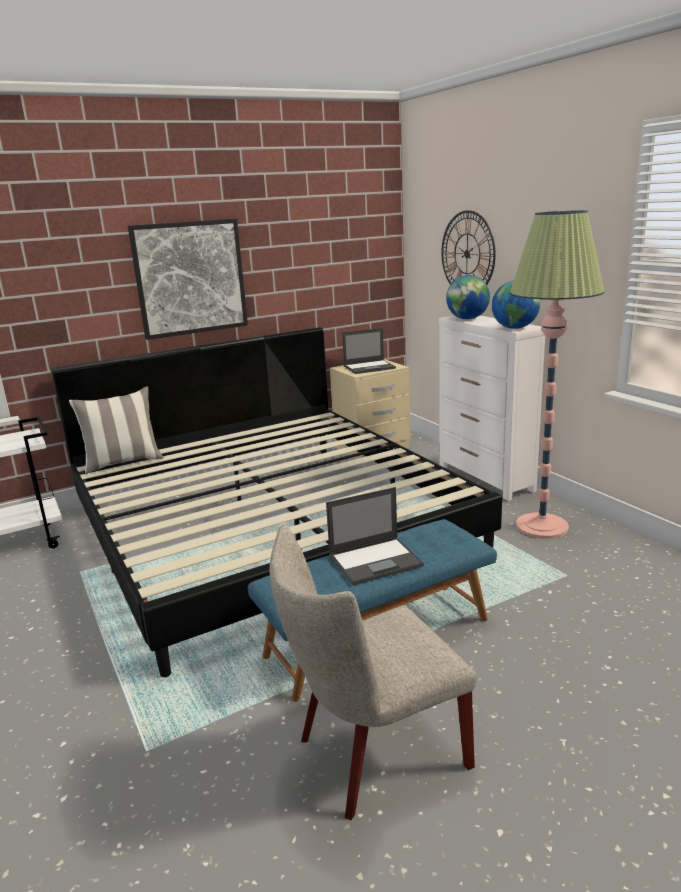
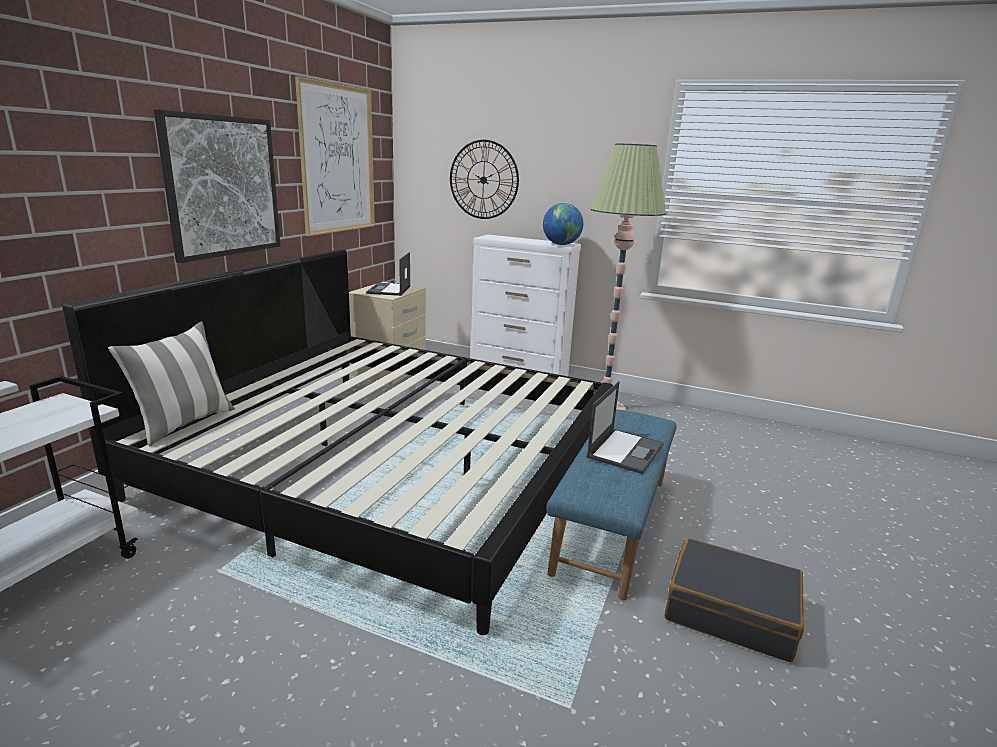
camera: 40 degrees left, 0 degrees up
beige chair [270,524,476,820] -> black suitcase [665,538,804,662]
laptop [342,328,396,374] -> laptop turned 150 degrees clockwise [366,252,411,296]
globe [446,275,490,319] -> none
none -> picture [295,76,375,236]

